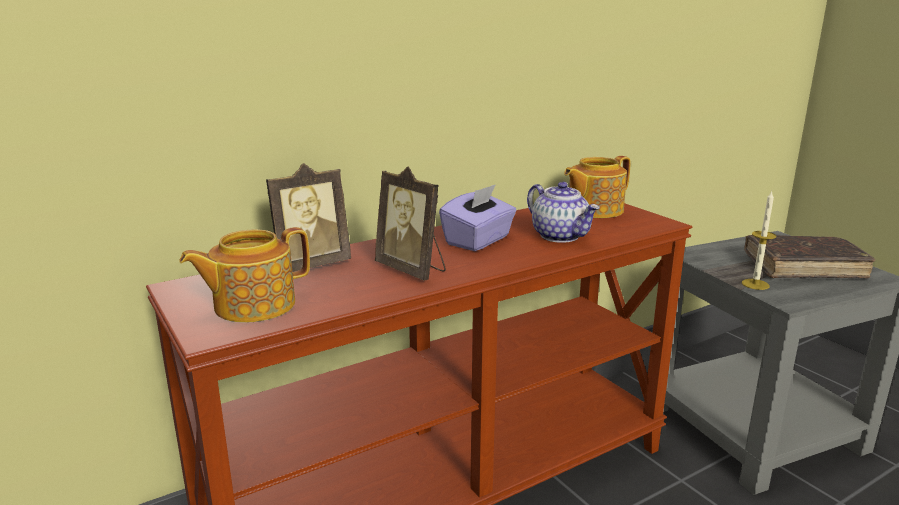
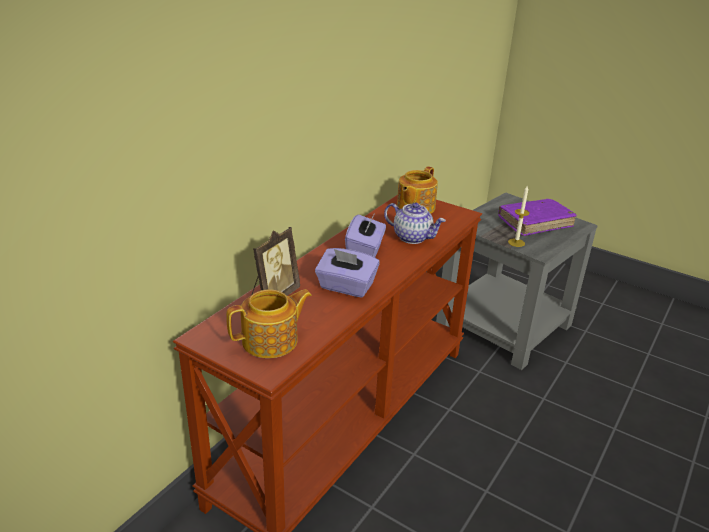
camera: 25 degrees left, 10 degrees up
teapot [179,227,310,323] -> teapot turned 150 degrees counterclockwise [226,289,312,358]
picture frame [375,166,446,281] -> purple tissue box [315,248,380,298]
brown book [744,235,875,279] -> purple book [498,199,577,236]

